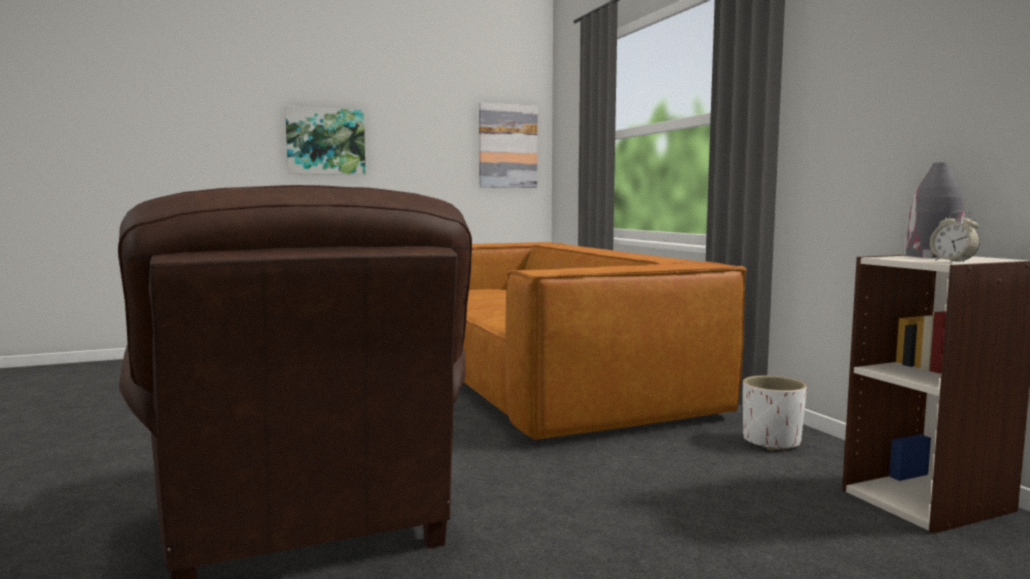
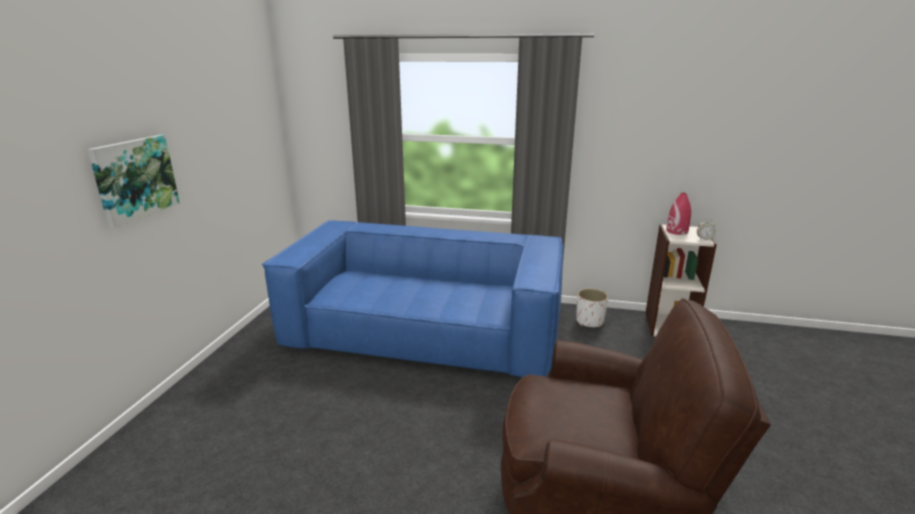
camera: 55 degrees left, 15 degrees up
brown sofa [463,242,747,440] -> blue sofa [262,220,563,377]
picture [479,103,538,188] -> none
grey vase [906,162,964,258] -> red vase [666,193,691,235]

